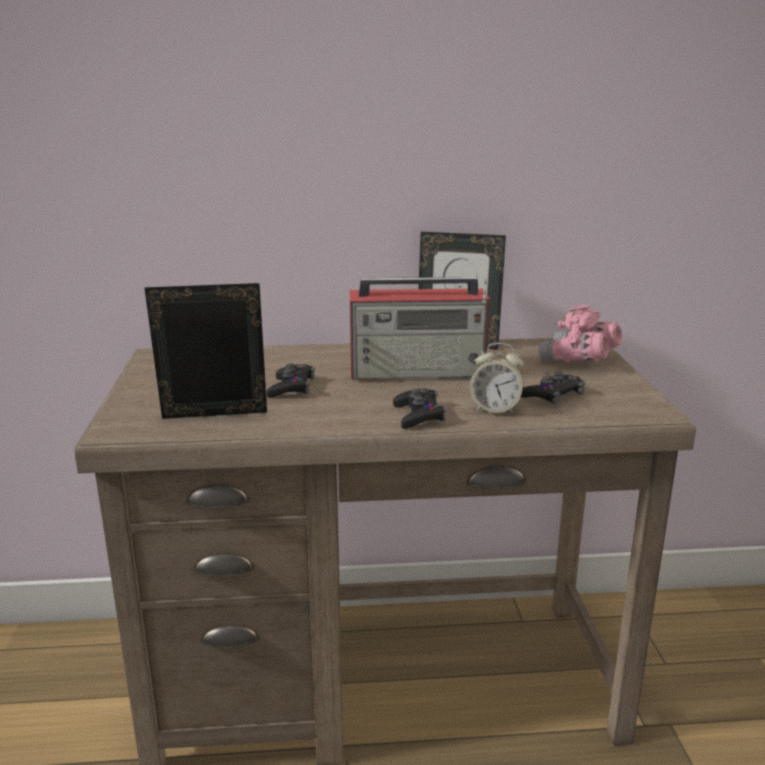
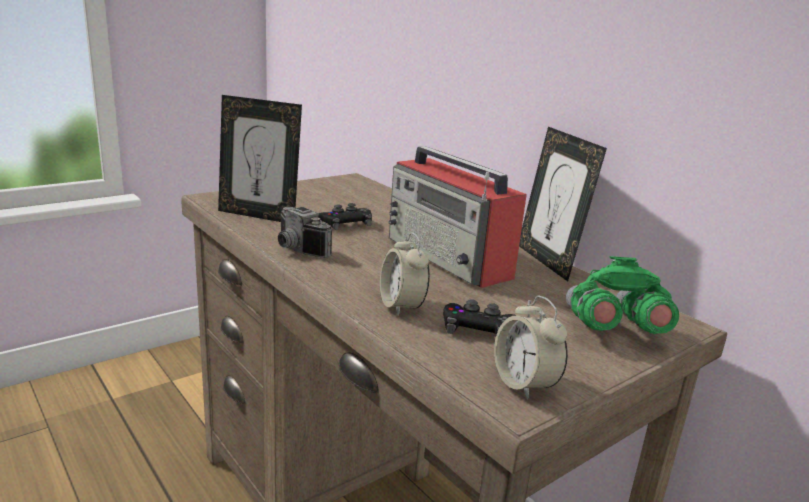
camera: 55 degrees right, 0 degrees up
picture frame [144,283,267,419] -> picture frame turned 150 degrees clockwise [218,95,302,222]
black game controller [393,389,446,429] -> none
pink binoculars [538,305,622,362] -> green binoculars [566,256,679,334]
none -> camera [278,207,332,258]
none -> alarm clock [494,296,568,400]

